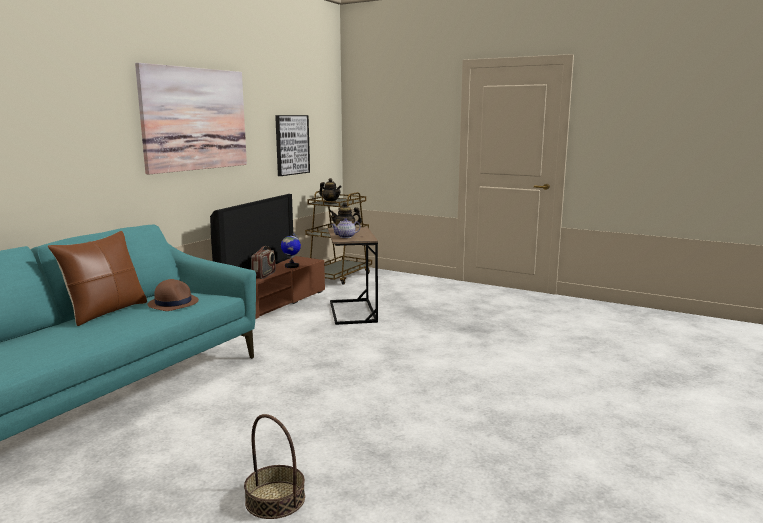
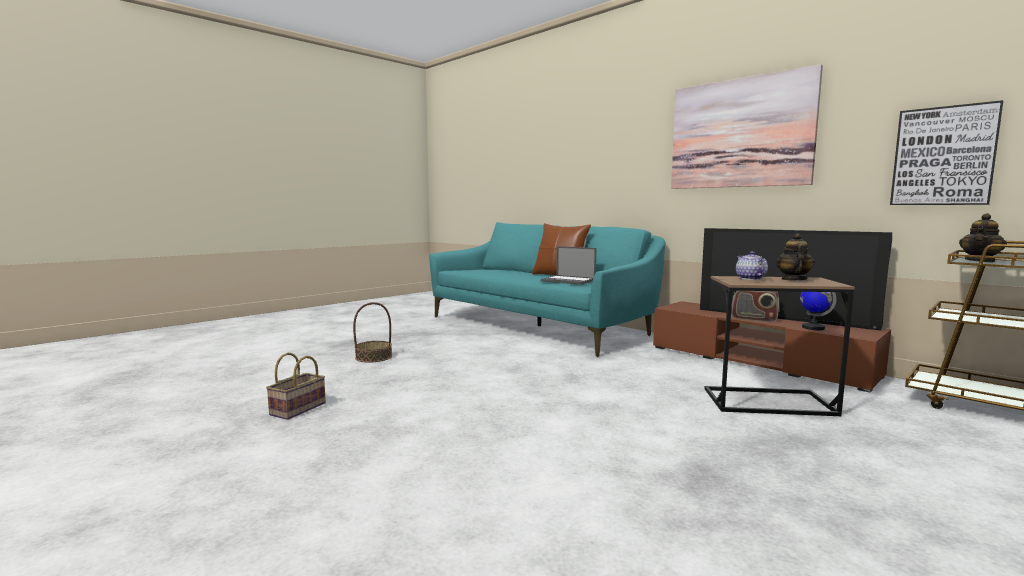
camera: 105 degrees right, 5 degrees down
brown hat [147,279,199,311] -> laptop [541,246,596,285]
none -> basket [266,353,326,420]

